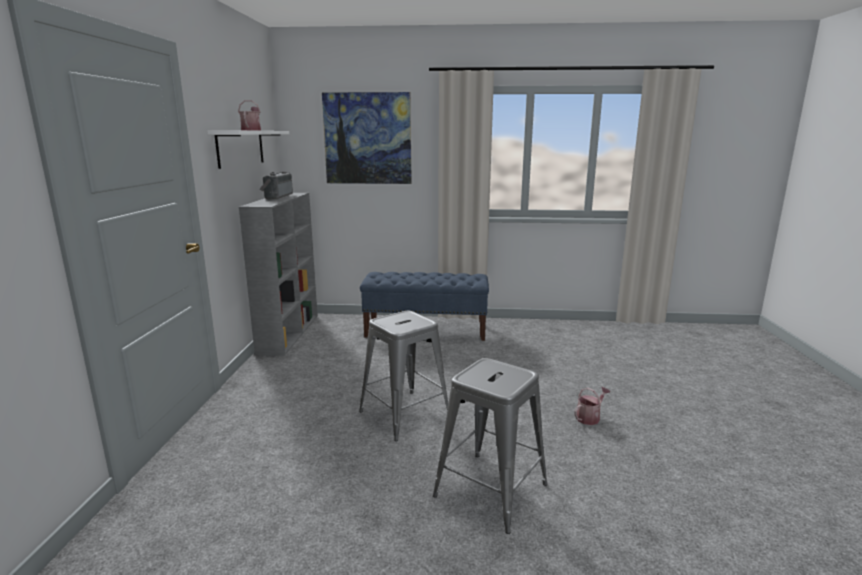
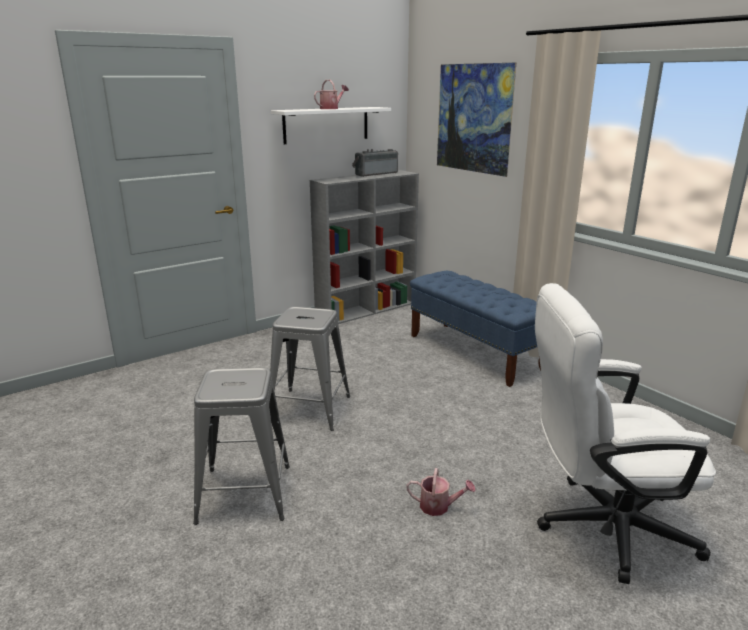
camera: 50 degrees right, 5 degrees up
none -> white office chair [535,283,716,584]

